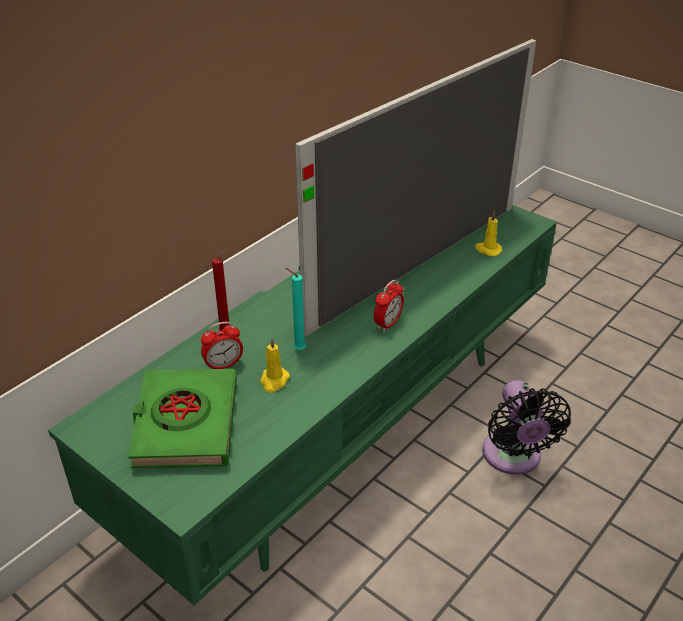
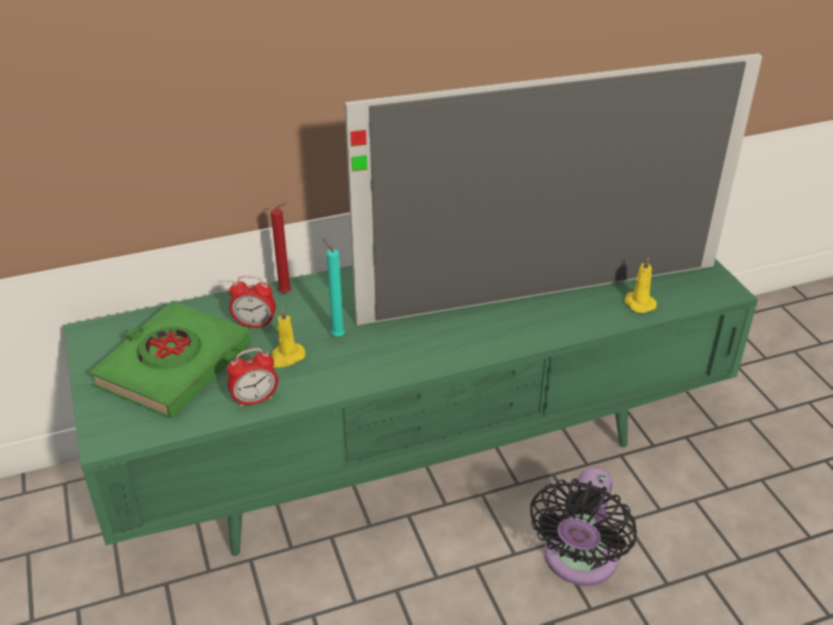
camera: 30 degrees right, 0 degrees up
alarm clock [374,280,404,332] -> alarm clock moved to [227,348,278,408]

